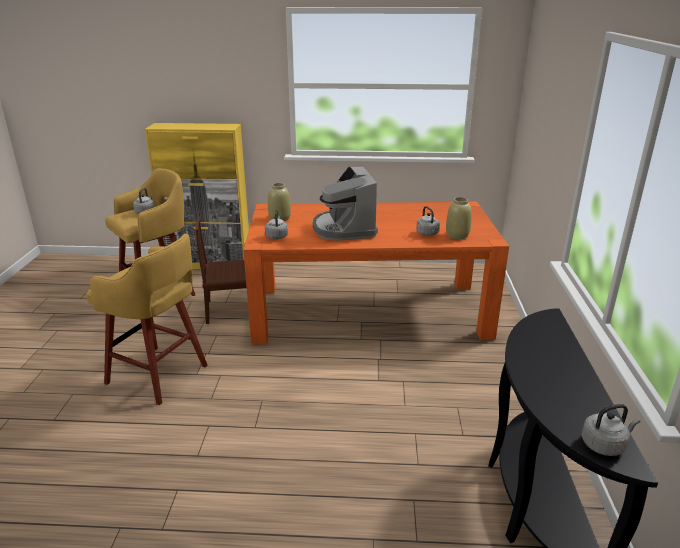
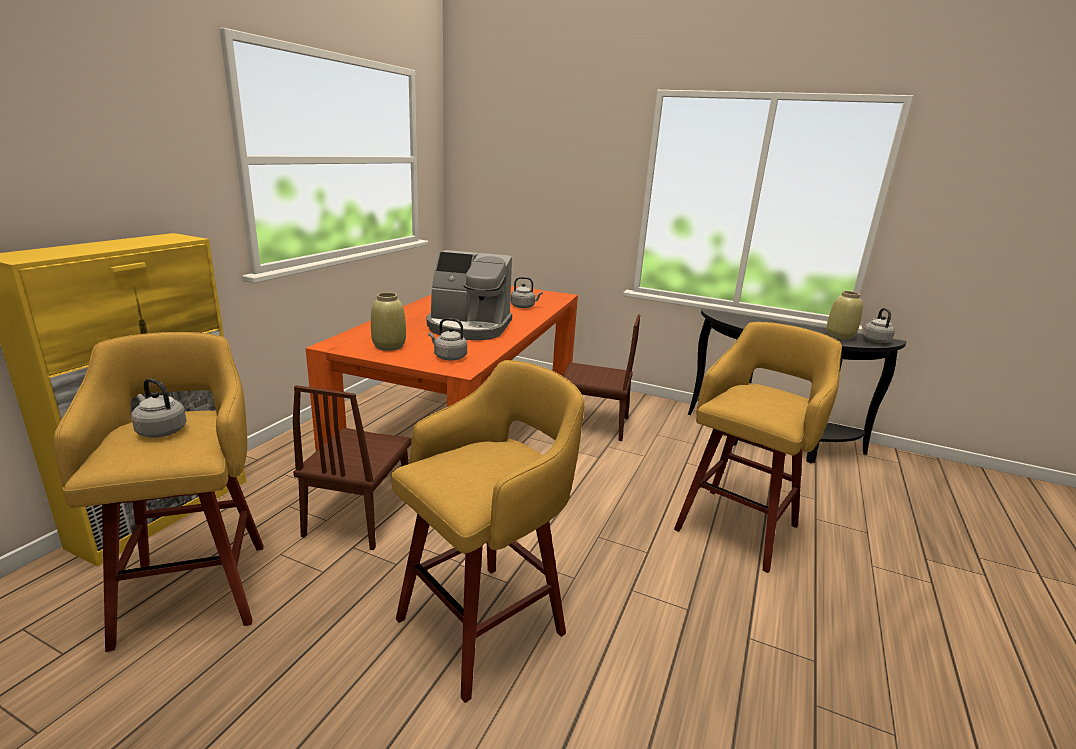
camera: 70 degrees left, 5 degrees down
beige vase [446,197,472,239] -> beige vase moved to [827,291,863,340]
none -> brown chair [562,314,640,441]
none -> yellow stool [674,322,842,573]

